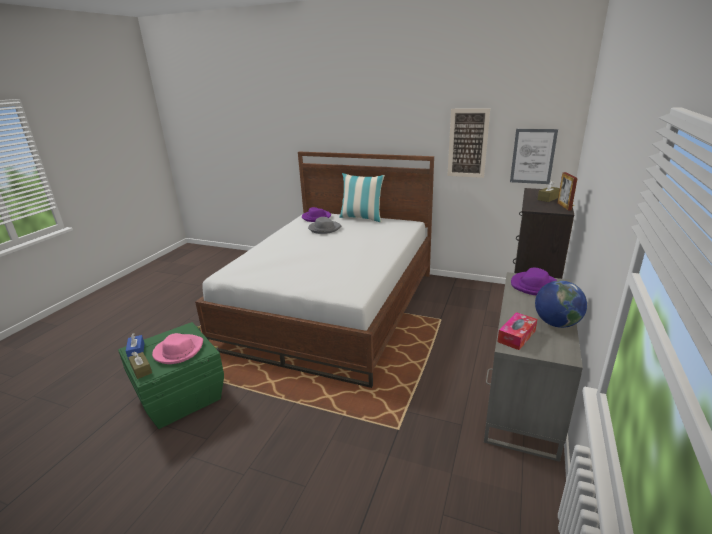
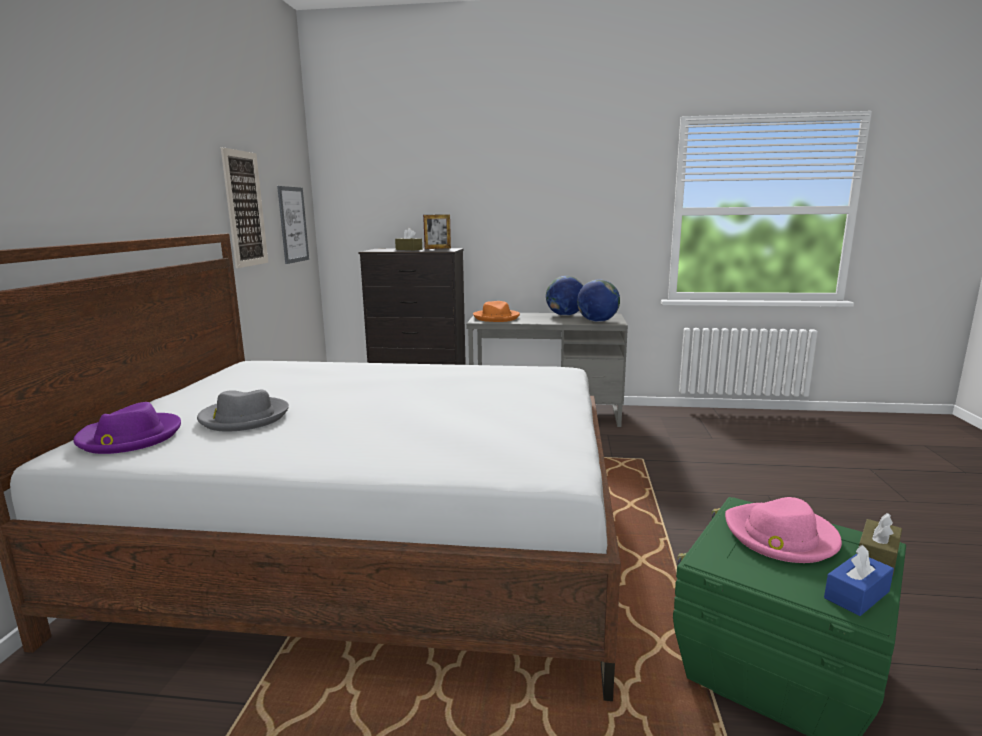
camera: 105 degrees left, 10 degrees down
pillow [339,173,385,222] -> none
tissue box [497,312,537,350] -> globe [577,279,620,322]
purple hat [511,268,557,296] -> orange hat [473,301,520,322]

